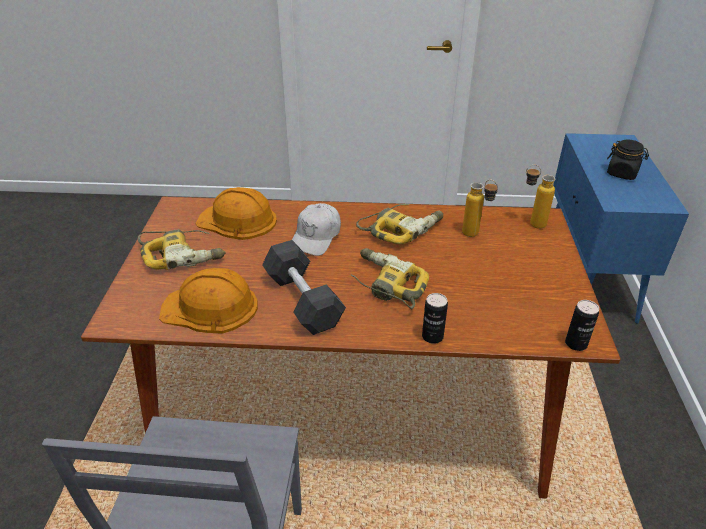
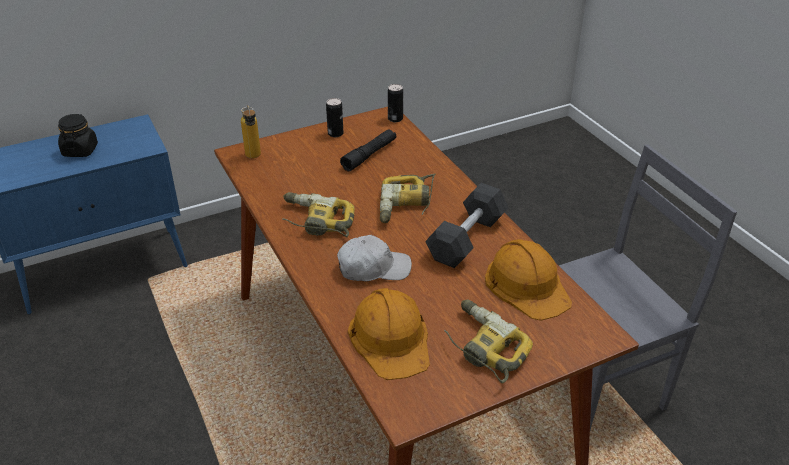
camera: 120 degrees left, 0 degrees up
can [422,293,448,344] -> can moved to [326,98,343,137]
bottle [462,180,498,237] -> none
none -> black flashlight [340,130,396,171]

